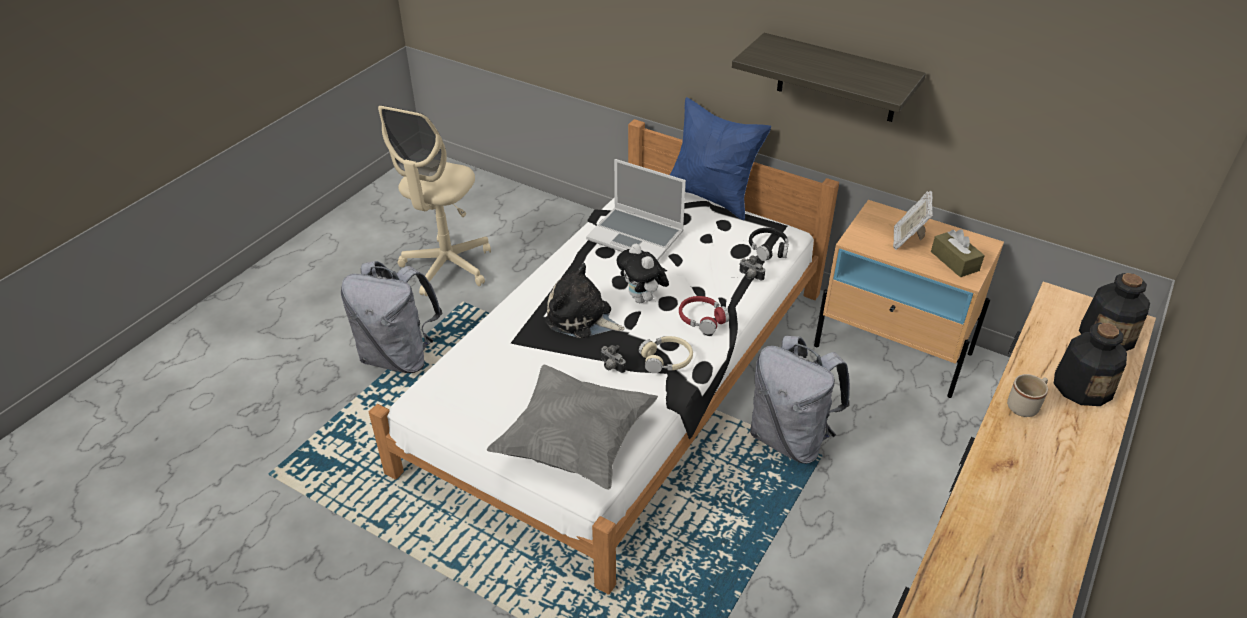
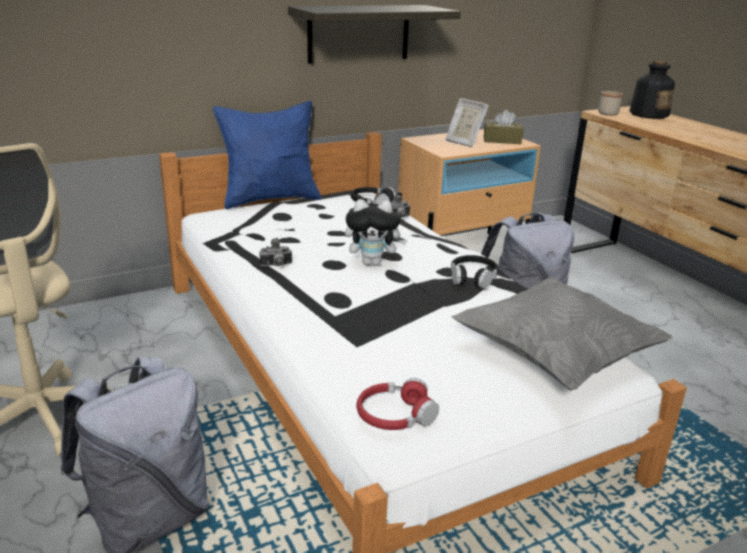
camera: 60 degrees left, 15 degrees down
plush toy [545,262,625,338] -> none
laptop [586,159,686,261] -> none
camera [601,345,626,373] -> camera moved to [259,238,292,267]
beige headphones [639,336,693,373] -> black headphones [451,255,499,289]
red headphones [679,296,729,335] -> red headphones moved to [357,378,439,430]
beige mug [1007,374,1048,417] -> beige mug moved to [598,91,623,116]
bottle [1054,323,1127,406] -> none

